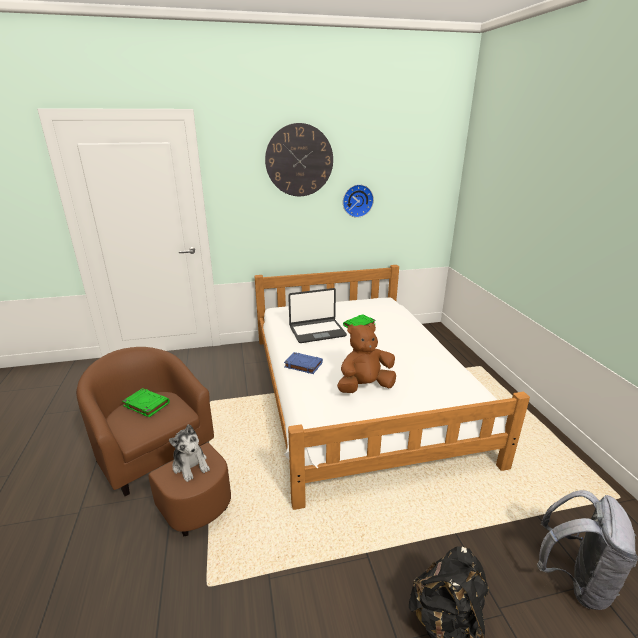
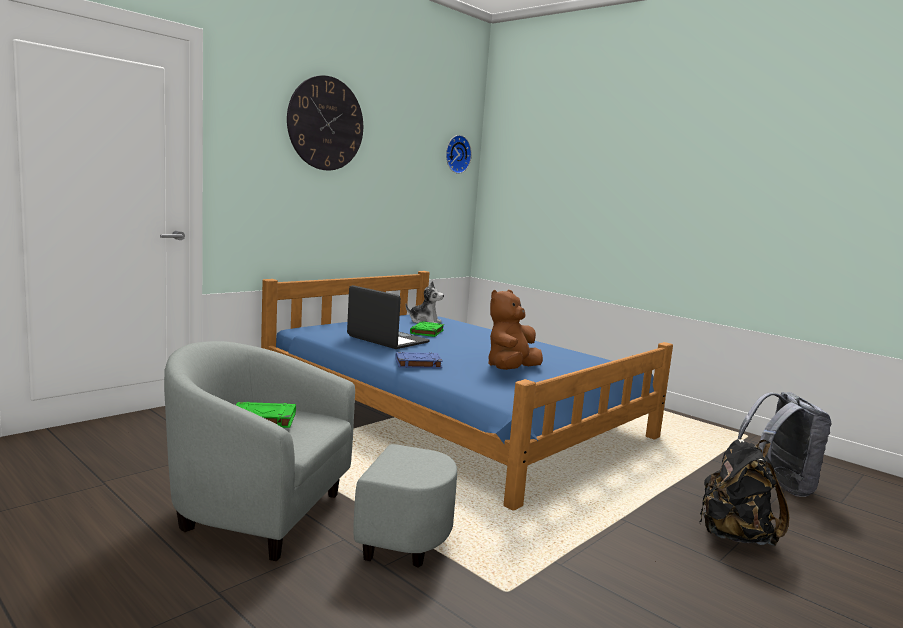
camera: 35 degrees left, 15 degrees down
brown armchair [76,347,231,537] -> grey armchair [164,341,457,568]
plush toy [169,424,210,482] -> plush toy moved to [406,281,444,323]
white bed [255,265,530,510] -> blue bed [261,271,673,510]
laptop [288,288,347,343] -> laptop turned 90 degrees counterclockwise [347,285,430,349]
wall clock [343,184,374,218] -> wall clock moved to [446,135,472,174]

